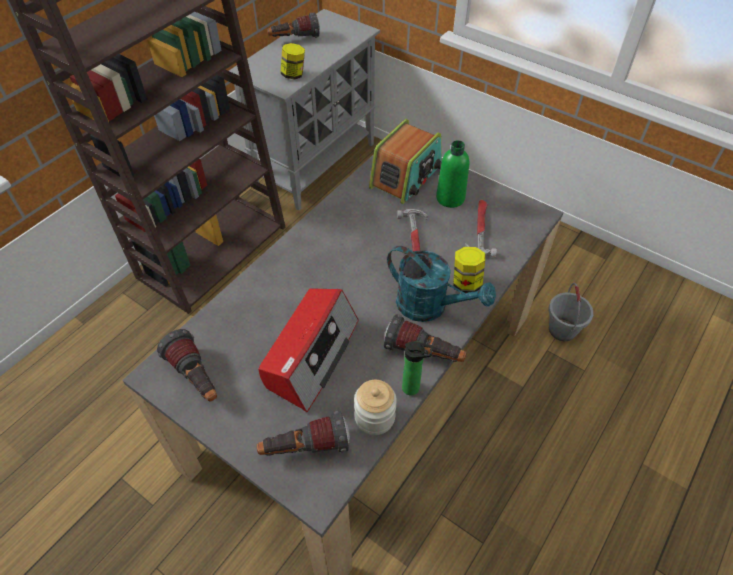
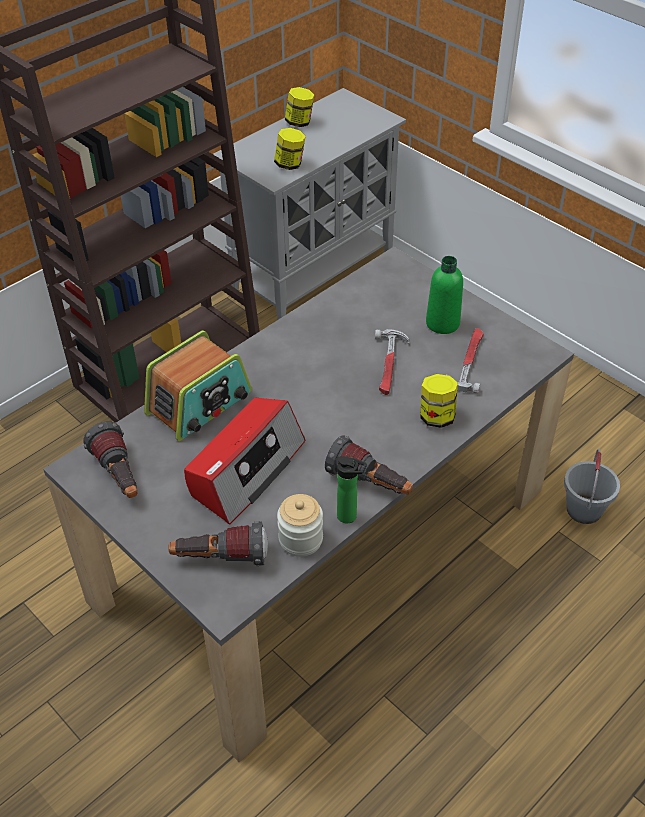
camera: 10 degrees right, 5 degrees down
flashlight [267,12,320,38] -> jar [285,87,314,127]
radio [369,119,442,204] -> radio moved to [144,330,252,441]
turquoise watering can [387,246,496,322] -> none

